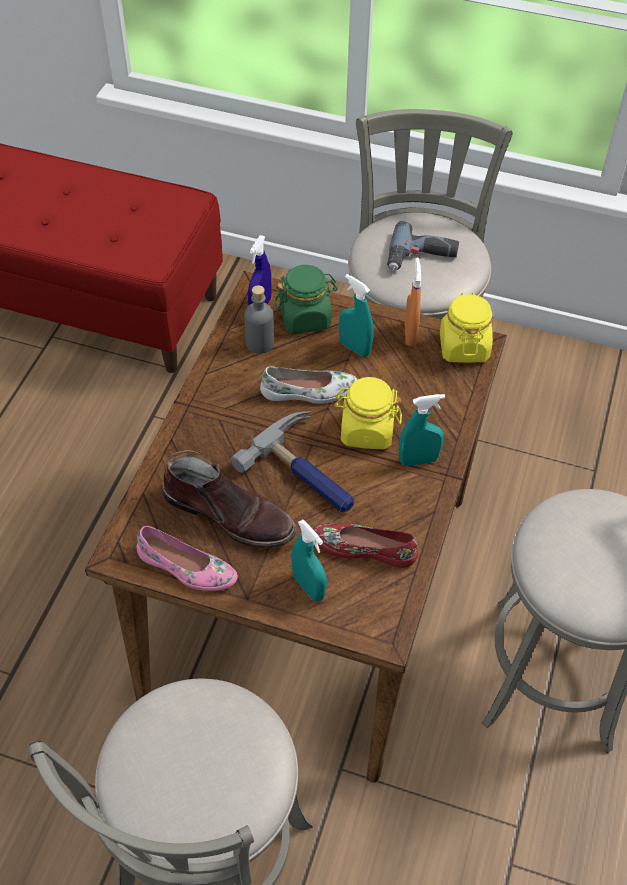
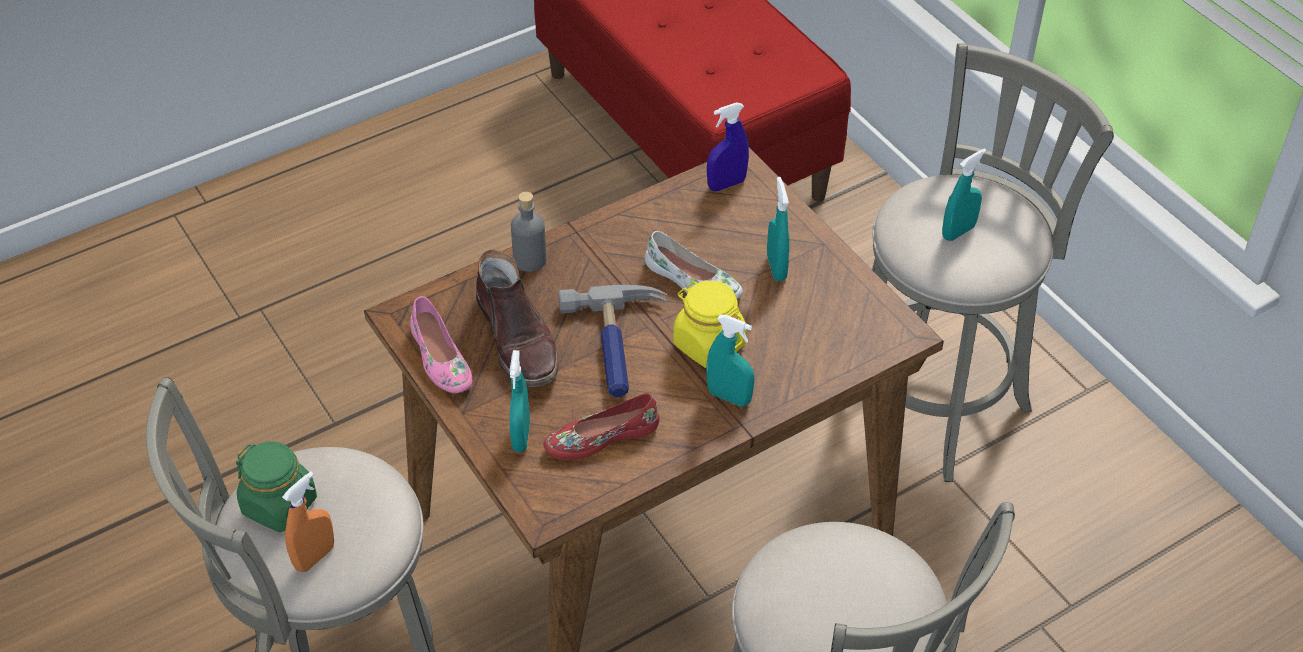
camera: 40 degrees right, 5 degrees down
grey bottle [244,285,274,354] -> grey bottle moved to [511,192,546,272]
green jar [275,265,338,333] -> green jar moved to [236,441,317,532]
red shoe [313,523,418,568] -> red shoe turned 75 degrees counterclockwise [544,393,660,460]
power drill [387,221,459,271] -> turquoise spray bottle [942,148,987,241]
orange spray bottle [405,258,421,346] -> orange spray bottle moved to [282,471,334,572]
yellow jar [440,292,493,363] -> none

